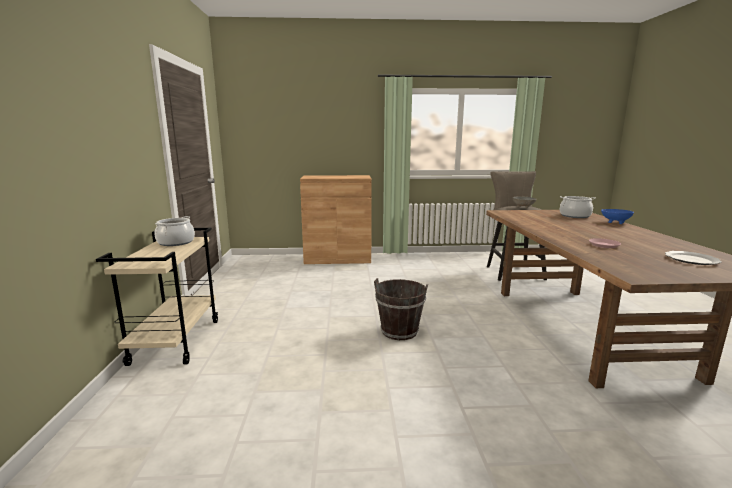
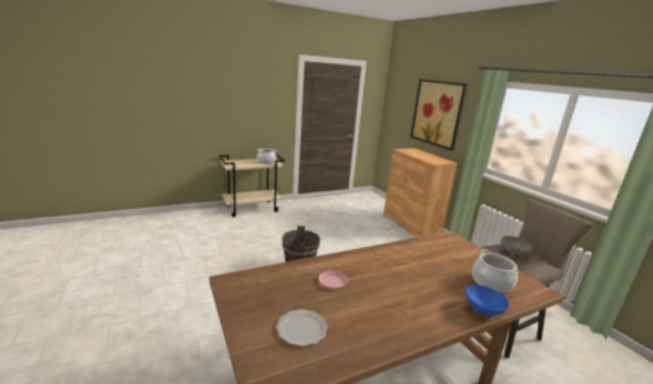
camera: 65 degrees right, 5 degrees up
none -> picture [410,79,467,151]

